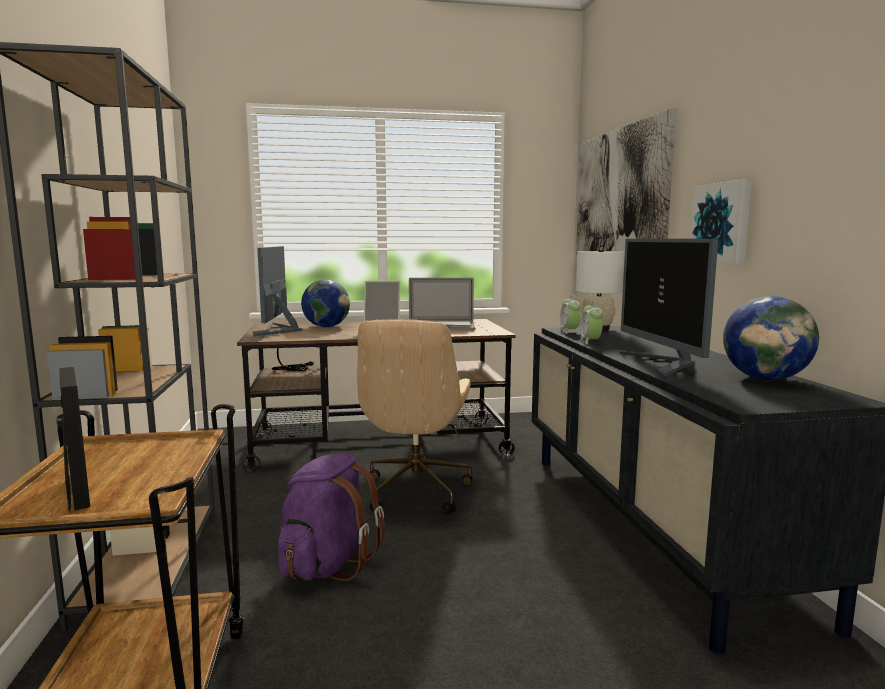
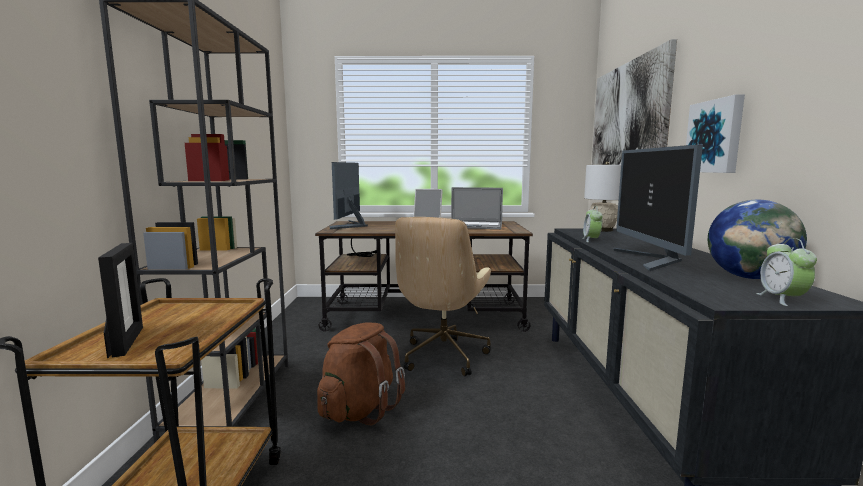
camera: 10 degrees right, 0 degrees up
purple backpack [278,454,385,581] -> brown backpack [317,322,405,425]
globe [301,279,350,327] -> none
alarm clock [559,295,581,334] -> alarm clock moved to [756,238,817,306]

